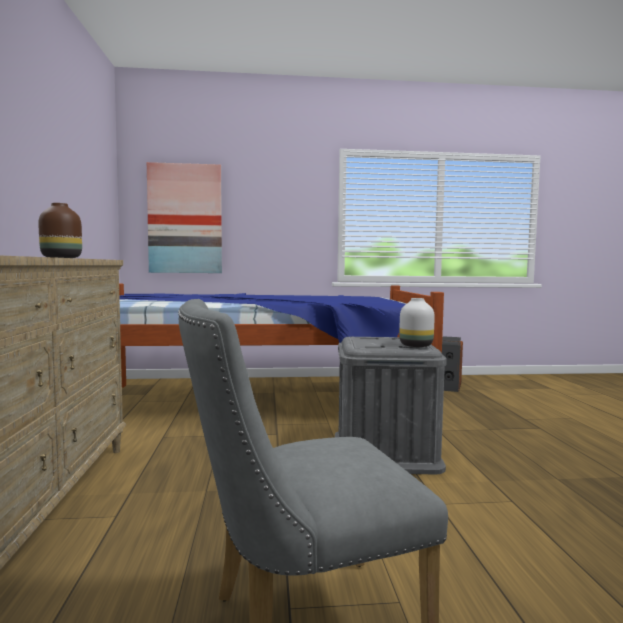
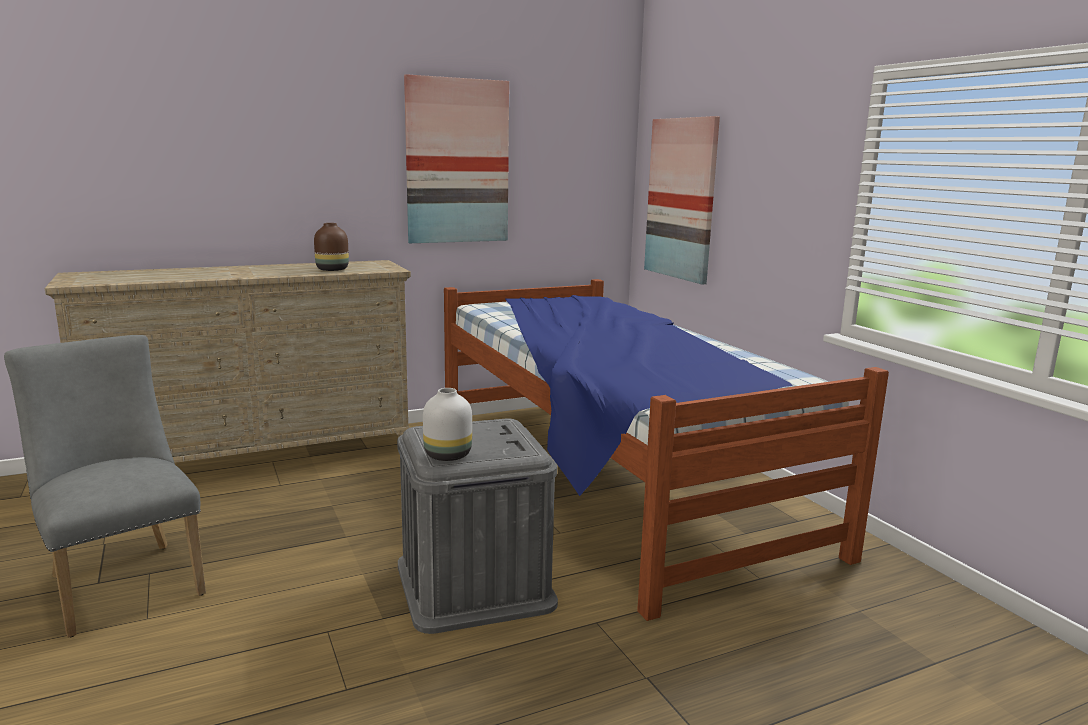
camera: 70 degrees right, 10 degrees up
speaker [442,336,463,392] -> none
none -> picture [404,74,509,243]

